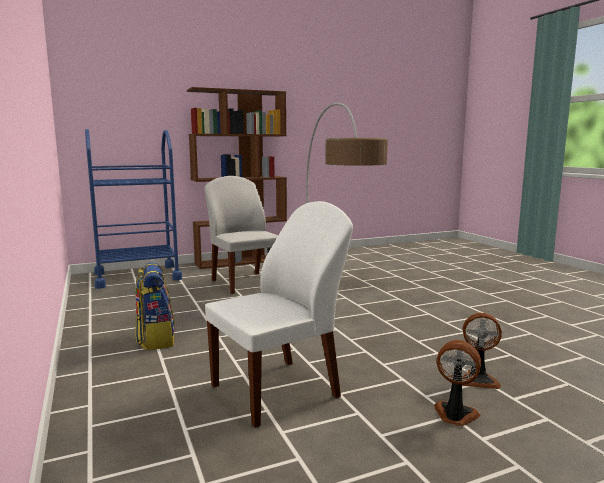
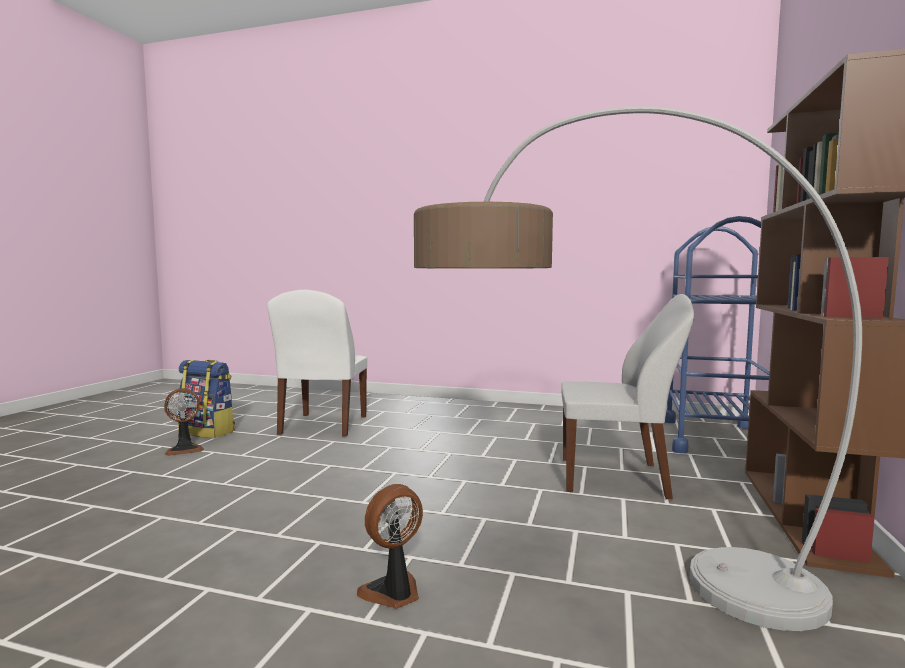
camera: 130 degrees right, 5 degrees down
backpack [135,262,175,350] -> backpack moved to [178,360,235,438]
fan [462,313,502,389] -> fan moved to [357,484,423,609]

